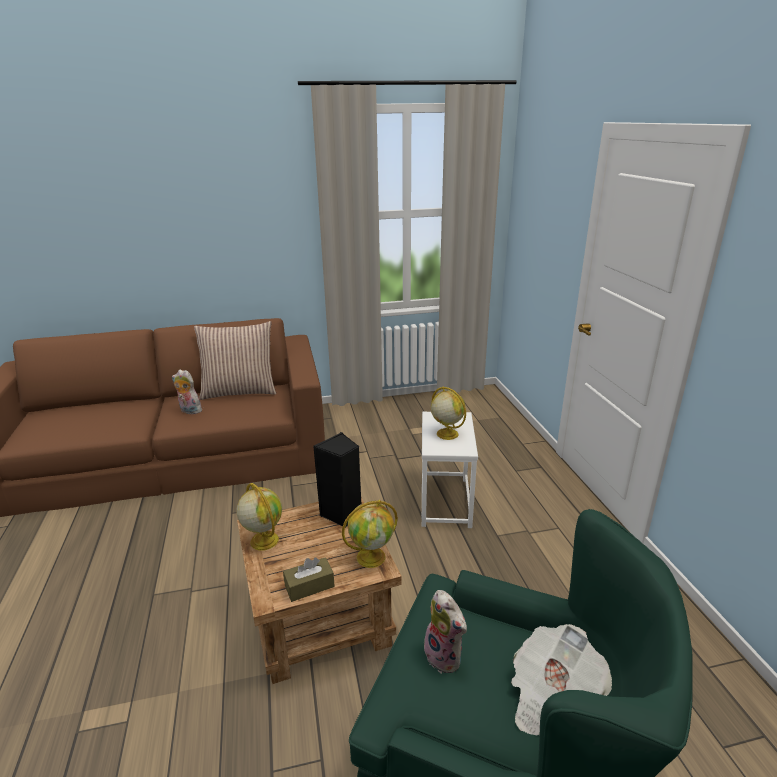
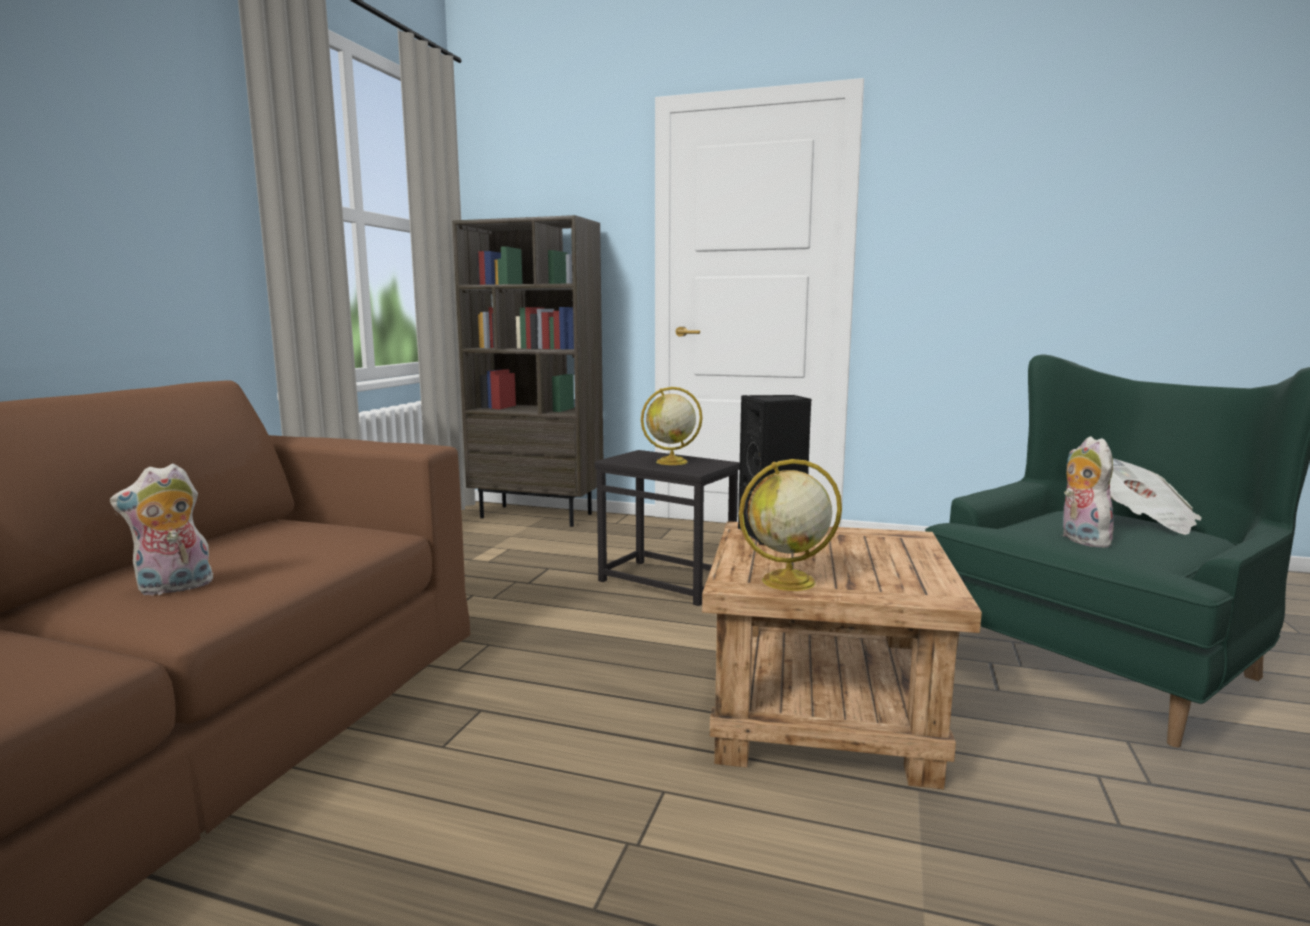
camera: 60 degrees left, 15 degrees down
pillow [194,321,276,400] -> none
brown tissue box [283,557,335,602] -> none
globe [342,500,398,568] -> none
white side table [422,412,478,528] -> black side table [595,450,740,606]
plush toy [424,590,467,673] -> plush toy turned 90 degrees counterclockwise [1063,436,1114,548]
none -> brown bookcase [452,215,603,527]

